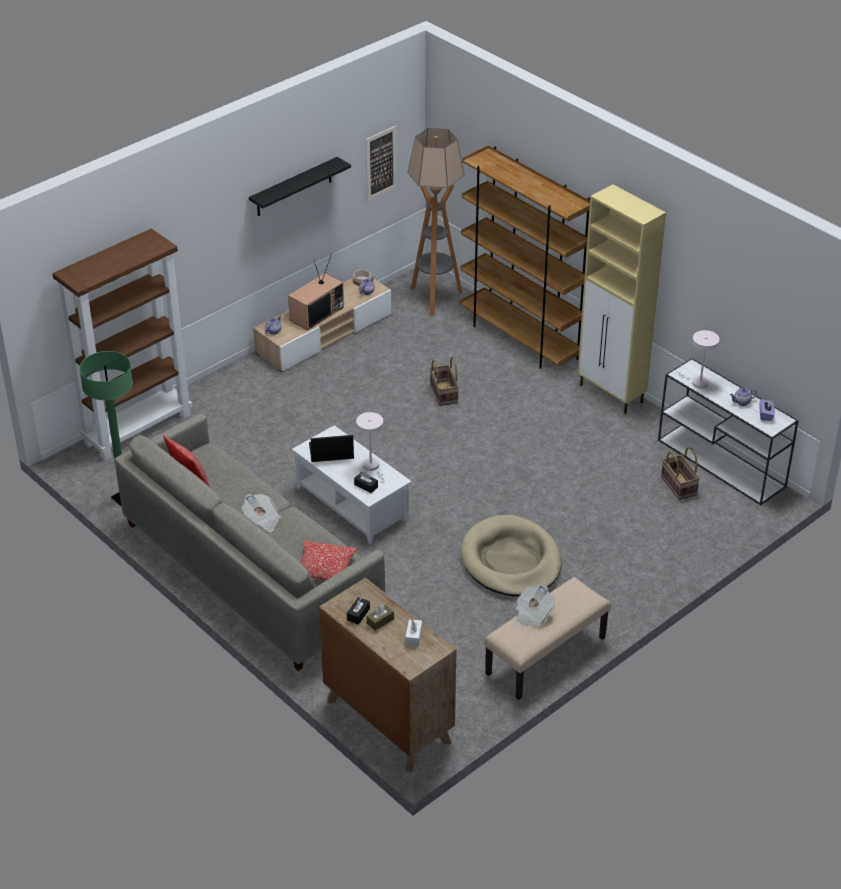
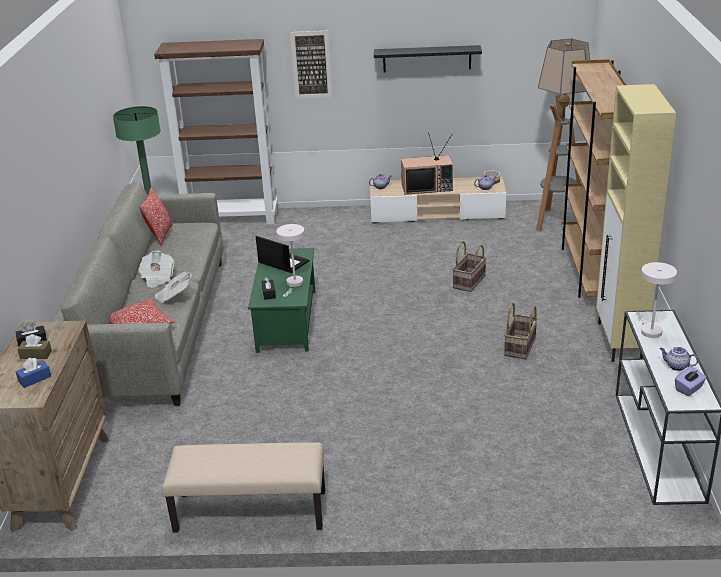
camera: 45 degrees right, 10 degrees down
white coffee table [292,425,412,545] -> green coffee table [248,248,315,353]
picture [366,126,397,201] -> picture moved to [290,31,332,99]
white tissue box [406,619,422,646] -> blue tissue box [15,358,51,388]
beige dog bed [461,515,561,597] -> none
newspaper [516,585,555,627] -> newspaper moved to [155,272,192,303]
basket [661,447,700,500] -> basket moved to [504,302,538,359]

